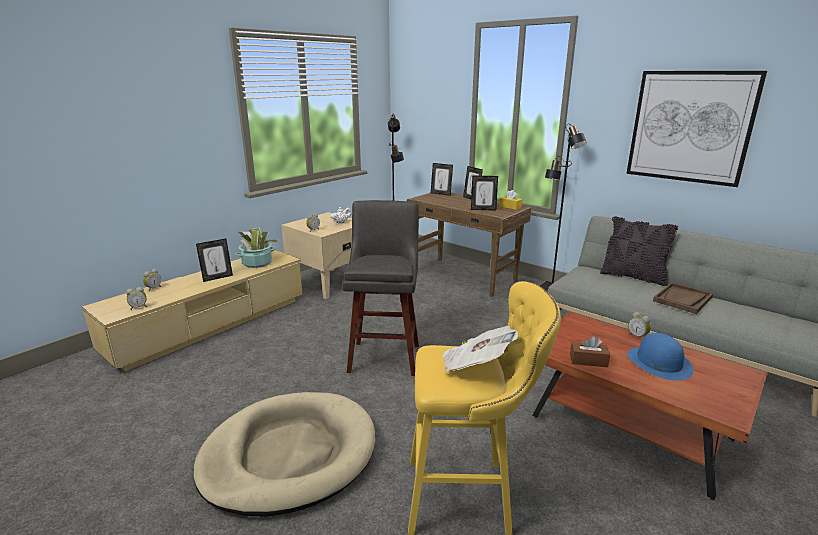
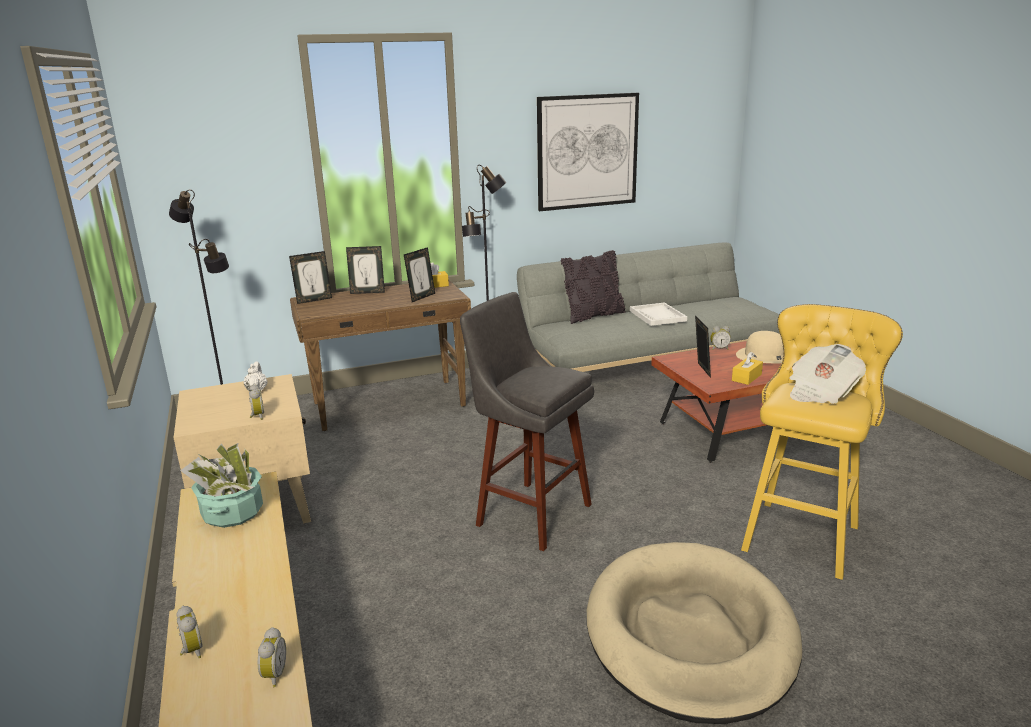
camera: 60 degrees left, 0 degrees up
picture frame [196,239,233,282] -> picture frame moved to [695,315,711,378]
brown tissue box [570,336,610,367] -> yellow tissue box [732,352,763,385]
blue hat [627,333,693,381] -> beige hat [736,331,784,364]
brown tray [653,282,713,314] -> white tray [630,302,687,326]

